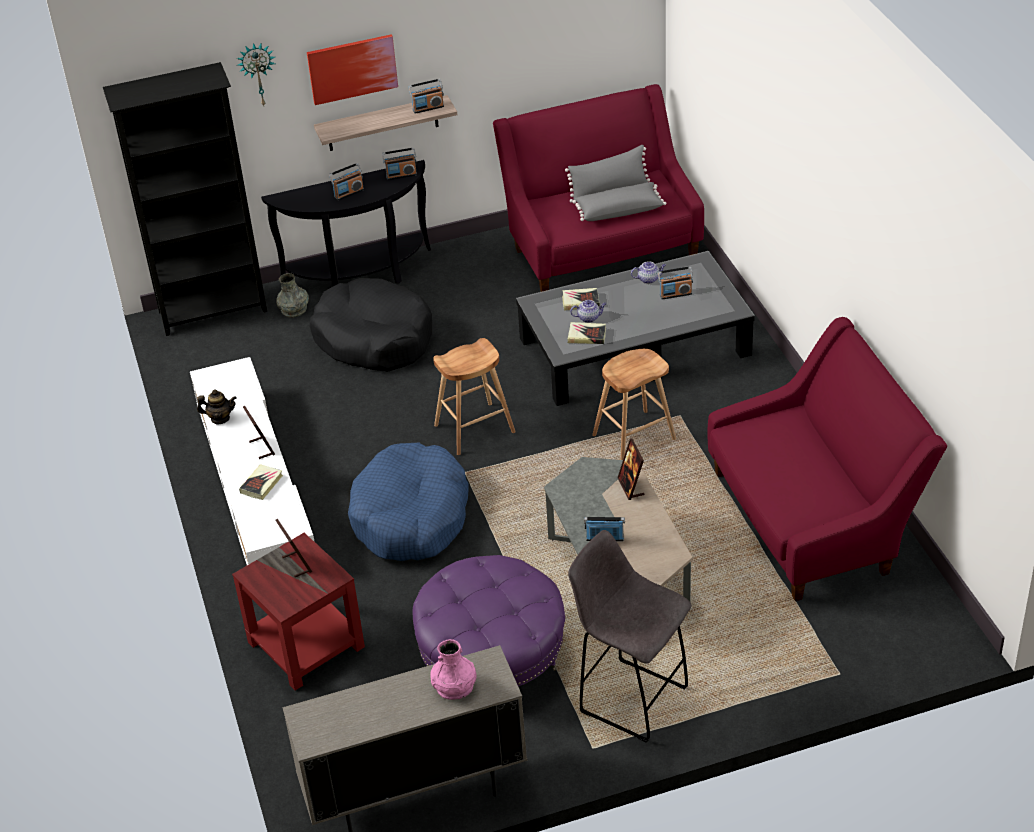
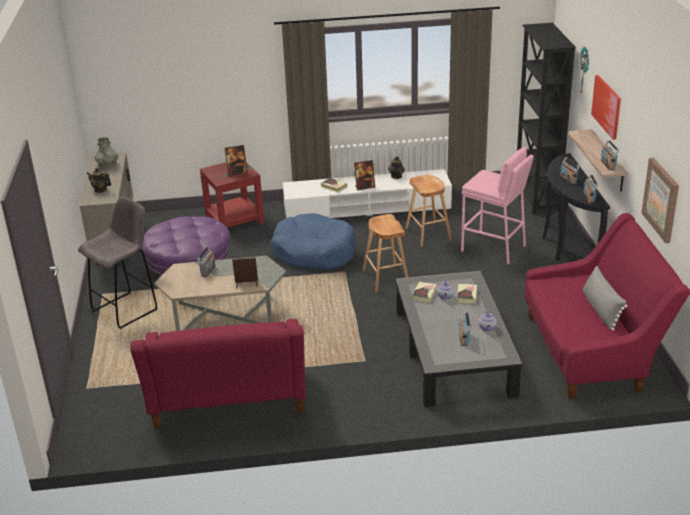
camera: 100 degrees right, 10 degrees down
grey vase [276,273,309,318] -> grey vase moved to [95,137,118,168]
black dog bed [310,278,432,371] -> pink stool [461,147,534,264]
pink vase [430,639,476,700] -> teapot [86,168,111,193]
grey pillow [572,182,666,221] -> none
brown stool [592,349,676,460] -> brown stool moved to [405,175,452,247]
none -> picture [642,158,679,243]

